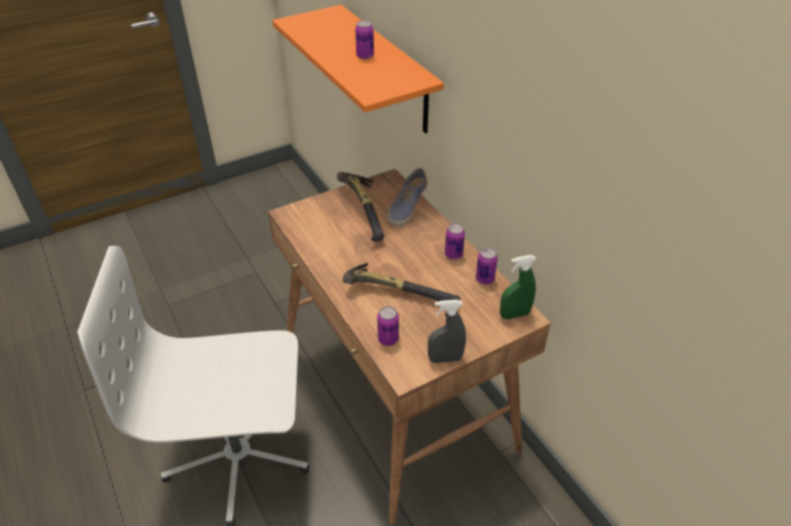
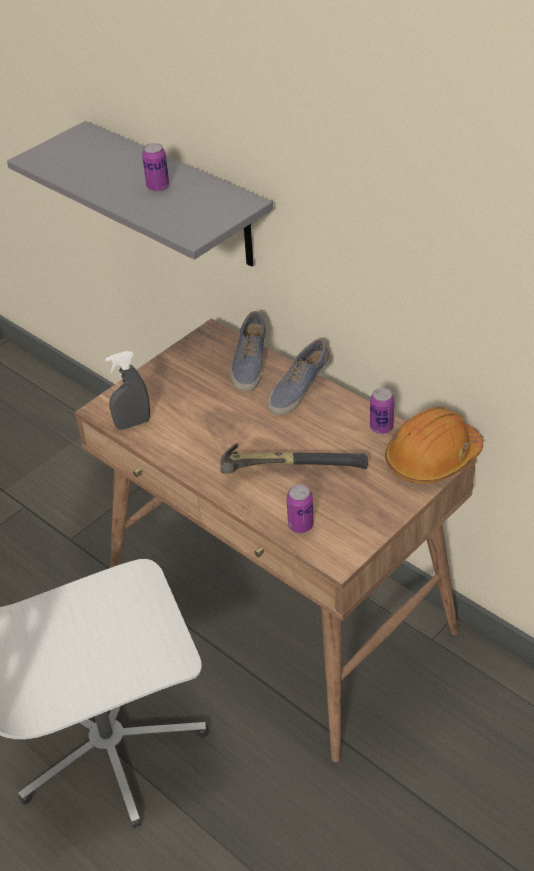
camera: 15 degrees left, 0 degrees up
orange shelf [272,5,444,134] -> grey shelf [7,121,273,267]
hammer [337,172,384,242] -> none
grey spray bottle [428,300,466,363] -> grey spray bottle moved to [105,351,150,430]
can [445,223,465,260] -> none
green spray bottle [500,255,536,319] -> orange hard hat [385,407,483,483]
none -> shoe [268,339,331,415]

